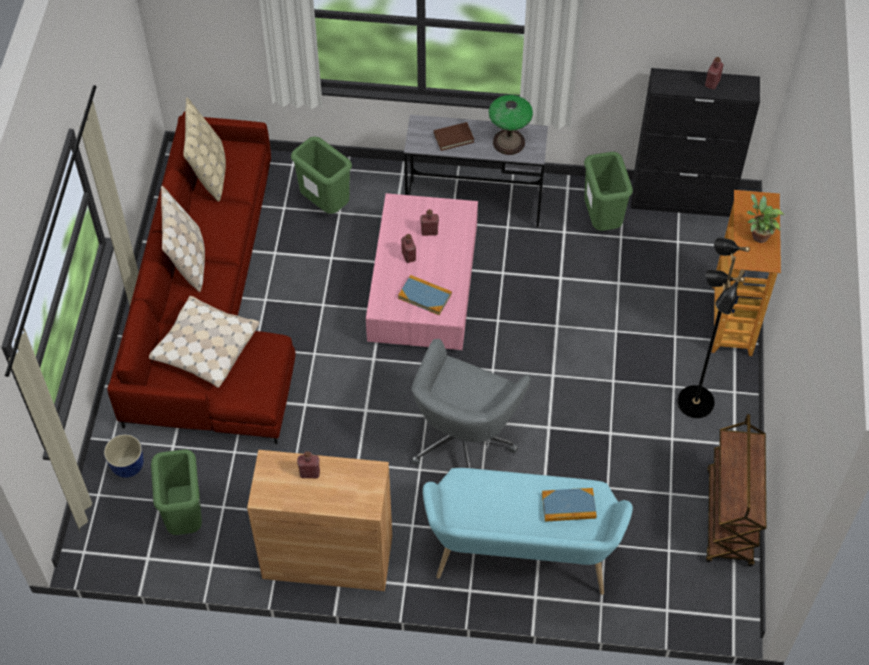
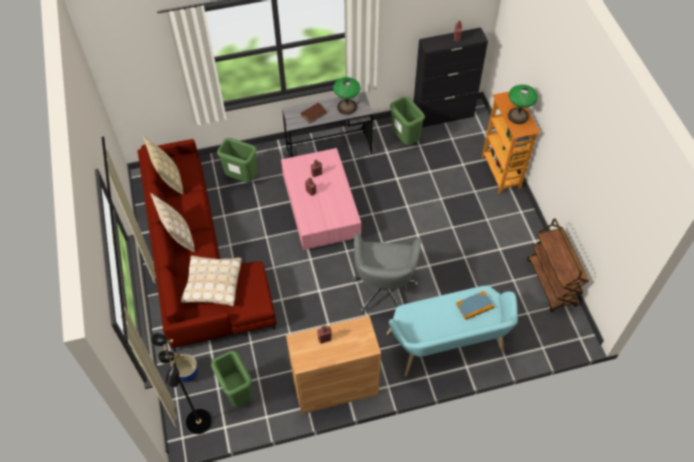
camera: 20 degrees left, 0 degrees up
book [398,275,452,315] -> none
black floor lamp [678,237,750,418] -> black floor lamp moved to [151,333,212,434]
potted plant [747,194,784,243] -> table lamp [508,85,538,124]

